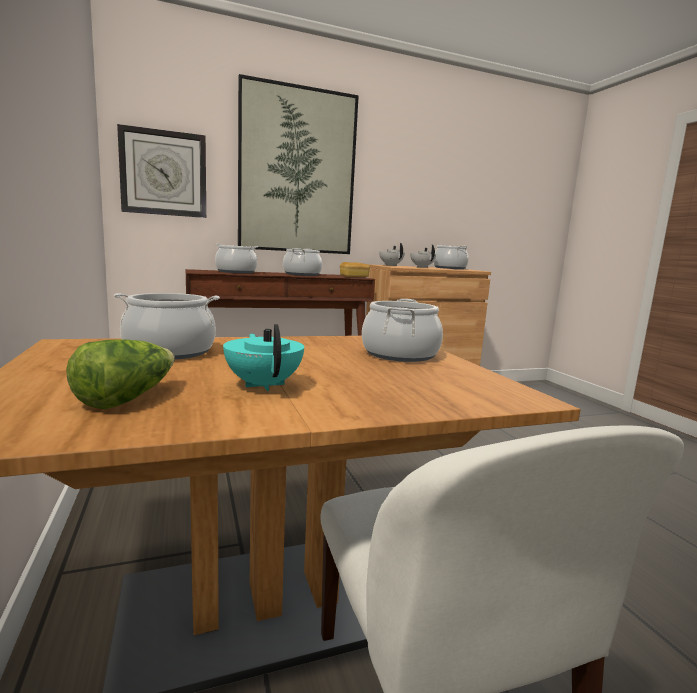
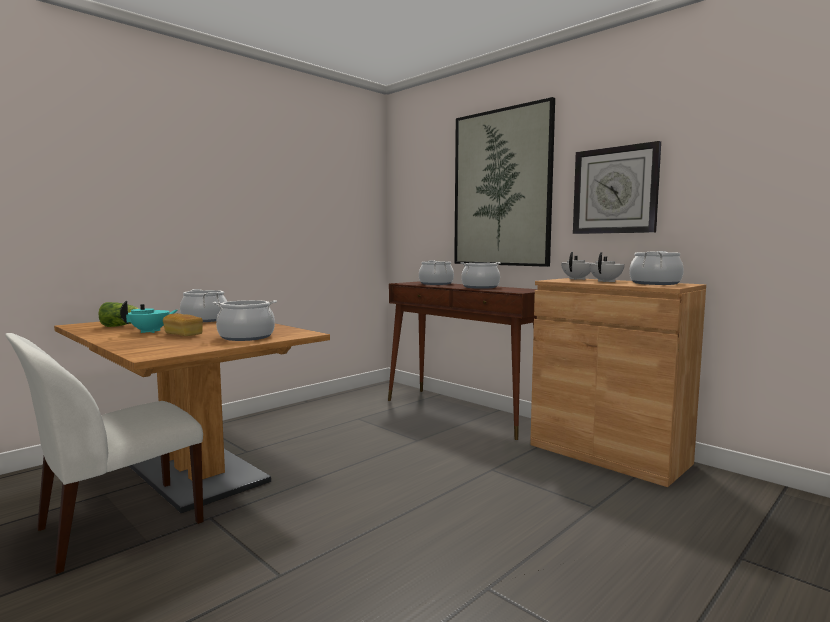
camera: 65 degrees right, 5 degrees down
wall clock [117,124,206,218] -> wall clock moved to [573,141,661,234]
bread [340,262,370,277] -> bread moved to [163,313,203,336]

